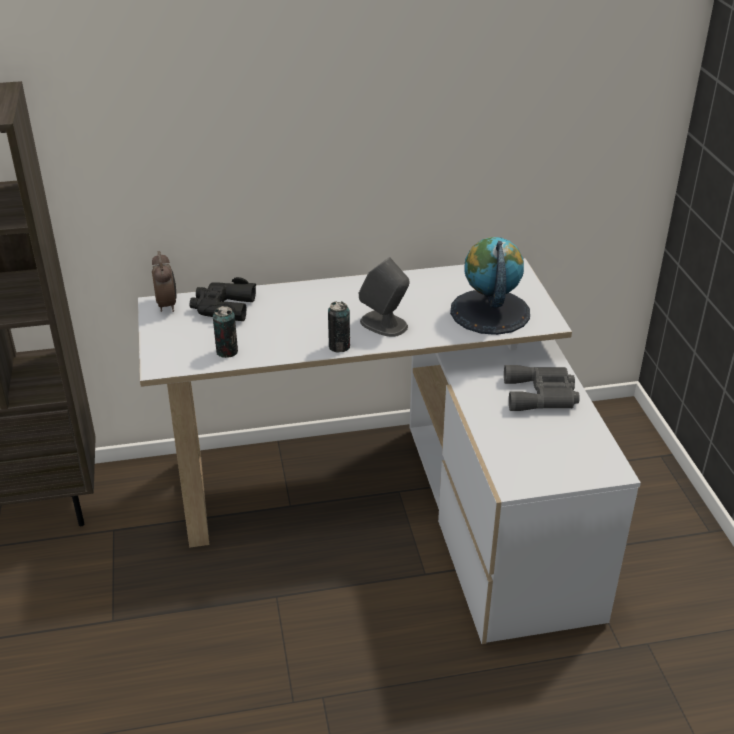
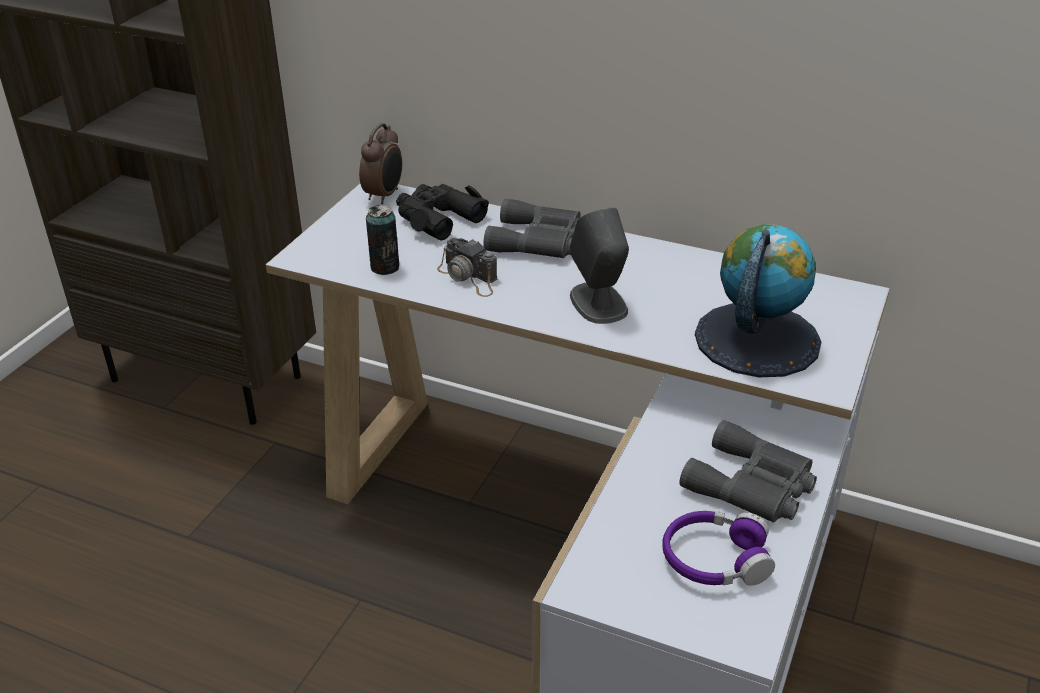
camera: 35 degrees right, 0 degrees up
can [328,301,350,352] -> none
none -> camera [437,238,497,297]
none -> grey binoculars [483,199,581,258]
none -> purple headphones [662,511,775,586]

